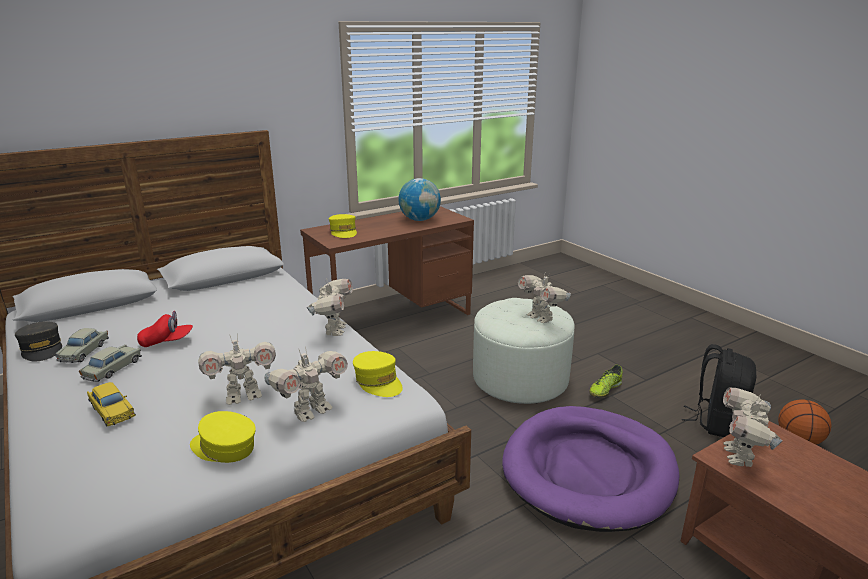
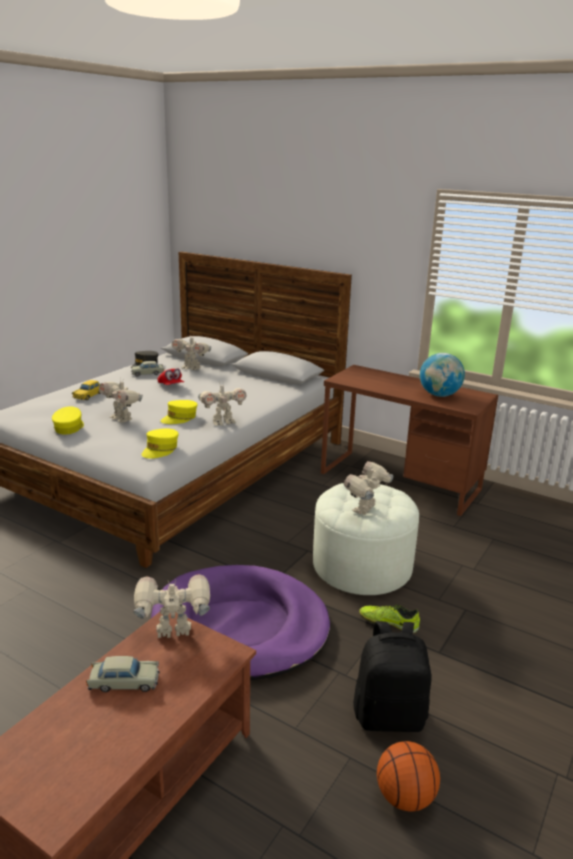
camera: 65 degrees right, 0 degrees up
beige toy car [79,344,142,382] -> beige toy car moved to [86,656,160,692]
toy robot [264,346,348,422] -> toy robot moved to [171,334,211,370]
yellow cap [329,214,357,238] -> yellow cap moved to [161,400,198,424]

